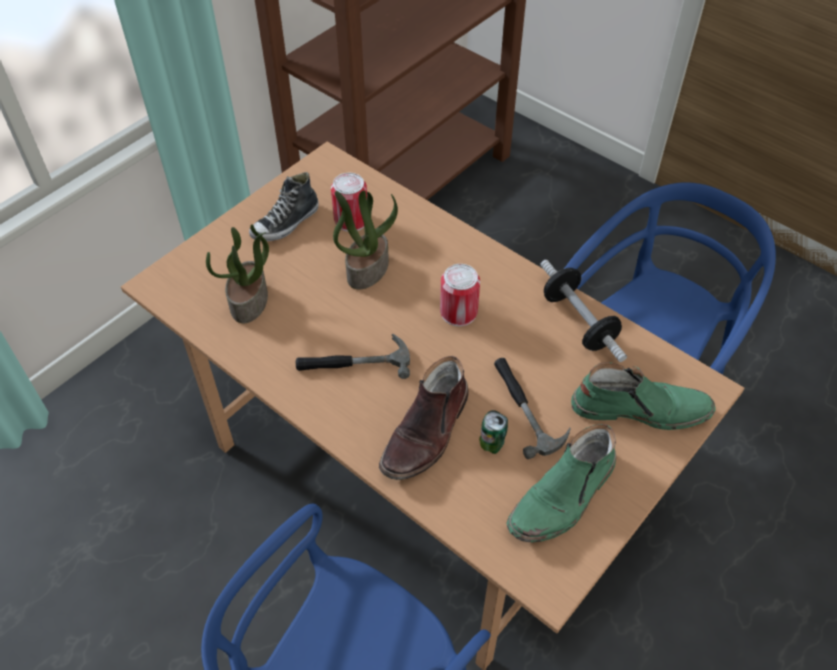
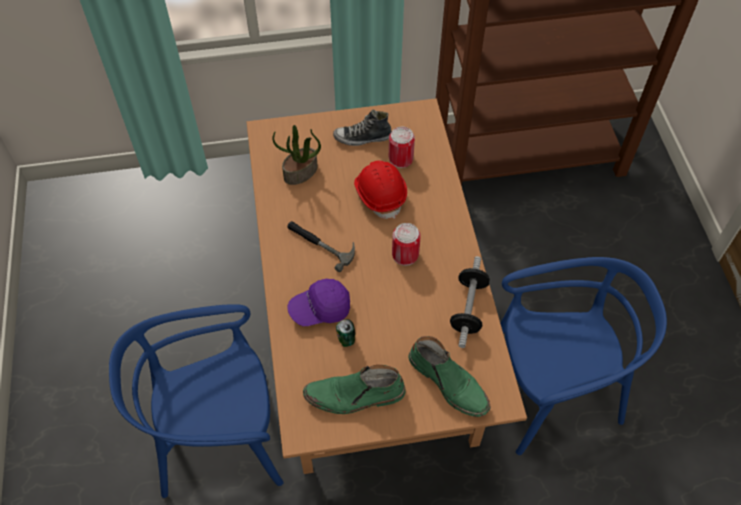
camera: 40 degrees right, 5 degrees up
potted plant [333,190,398,289] -> red hard hat [354,160,407,219]
brown boot [379,356,468,480] -> purple cap [287,279,350,326]
hammer [494,358,571,459] -> none

